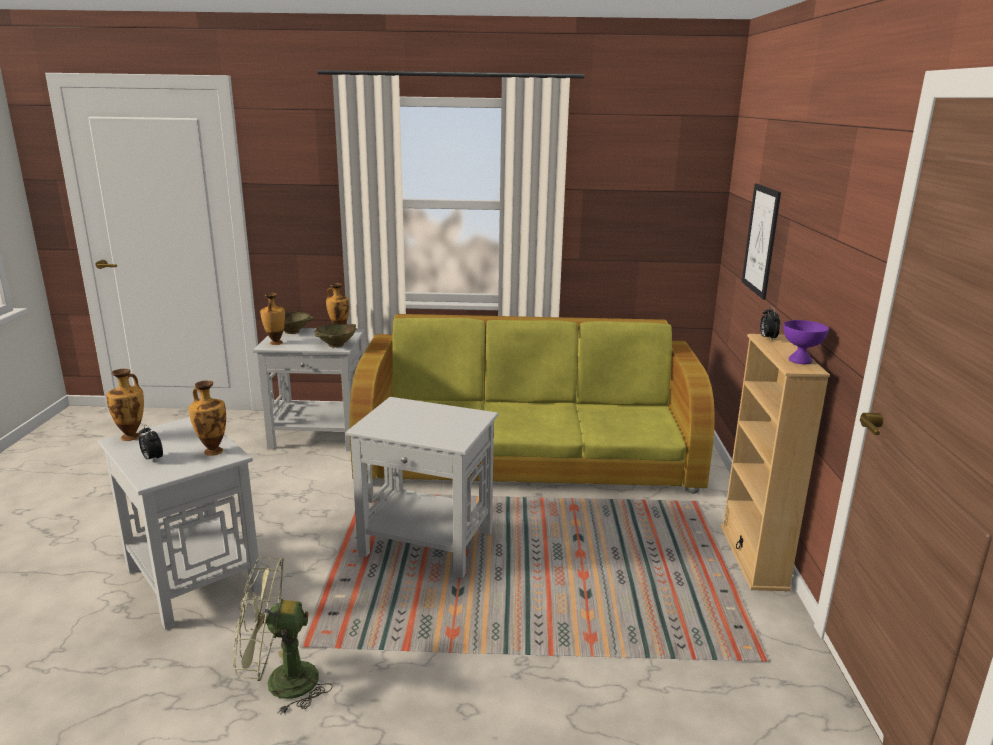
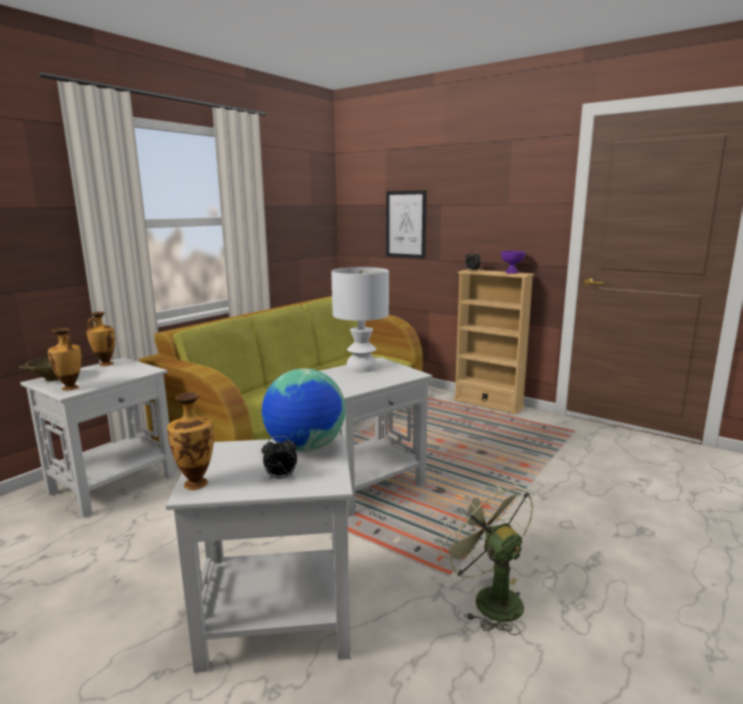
camera: 55 degrees left, 5 degrees down
vase [189,380,226,456] -> globe [262,369,346,452]
green fan [233,557,333,715] -> green fan turned 120 degrees clockwise [440,480,533,635]
beige bowl [314,324,357,348] -> none
none -> white table lamp [331,267,389,372]

